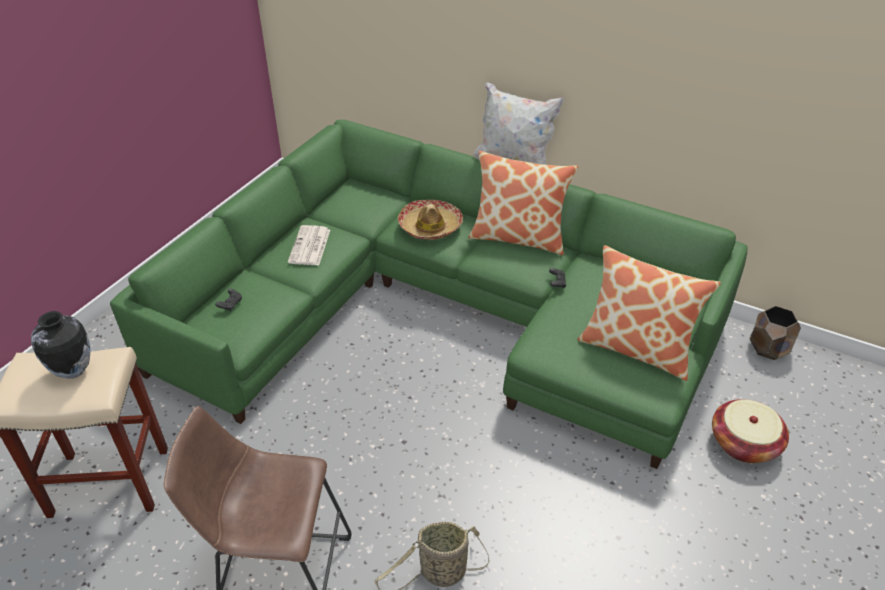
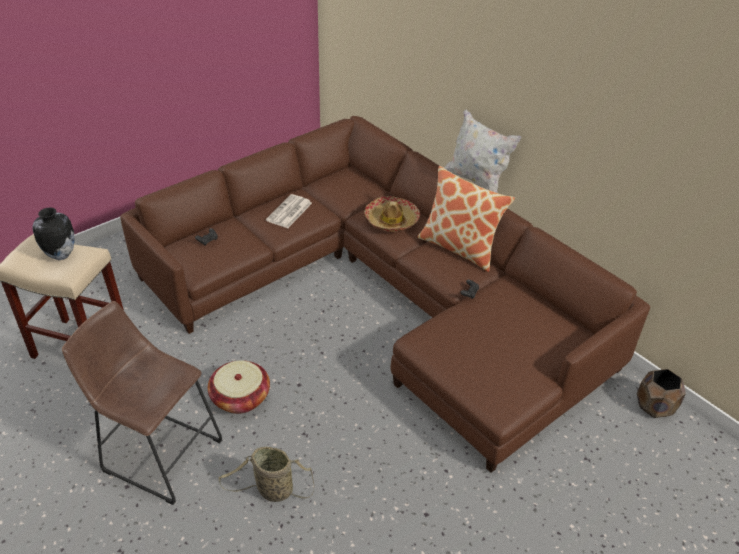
camera: 20 degrees right, 0 degrees up
green sofa [110,120,748,469] -> brown sofa [120,116,650,473]
pillow [577,245,721,381] -> none
basket [712,399,789,463] -> basket moved to [208,360,270,414]

